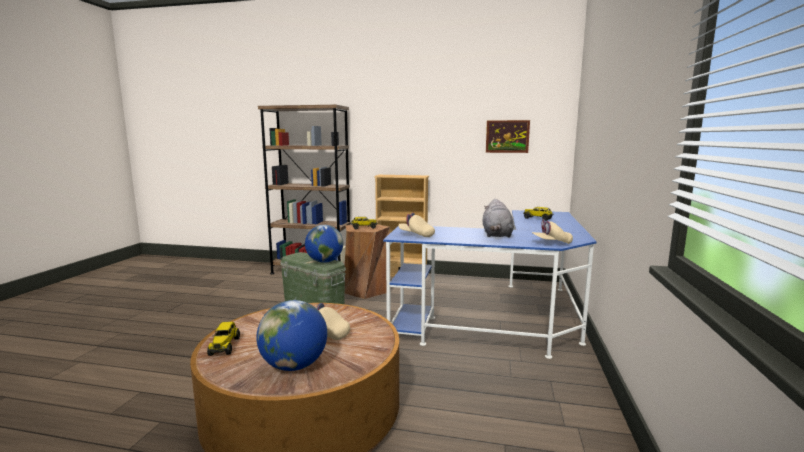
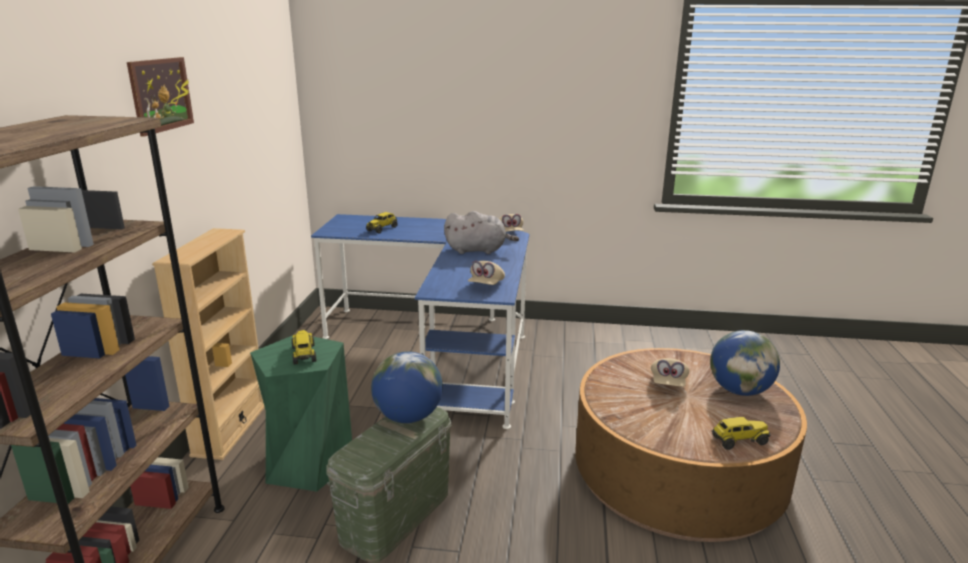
camera: 95 degrees left, 10 degrees up
brown stool [345,224,390,299] -> green stool [250,334,352,491]
picture [486,120,530,153] -> picture moved to [127,57,194,137]

